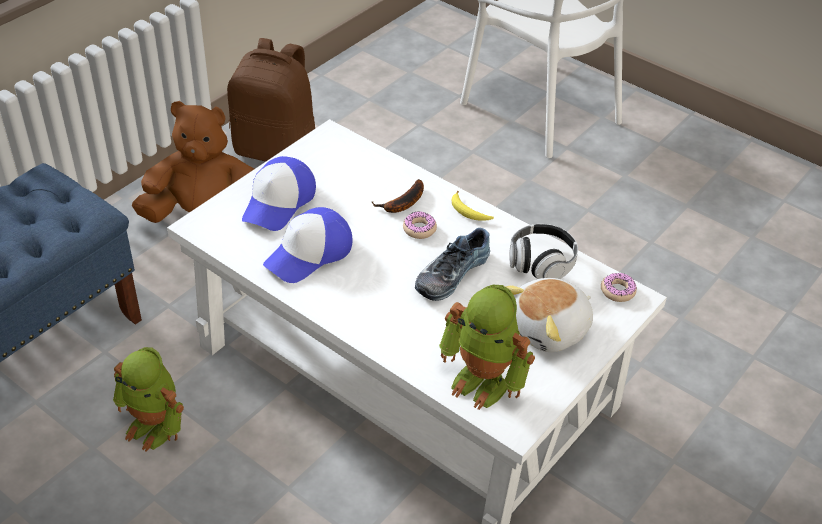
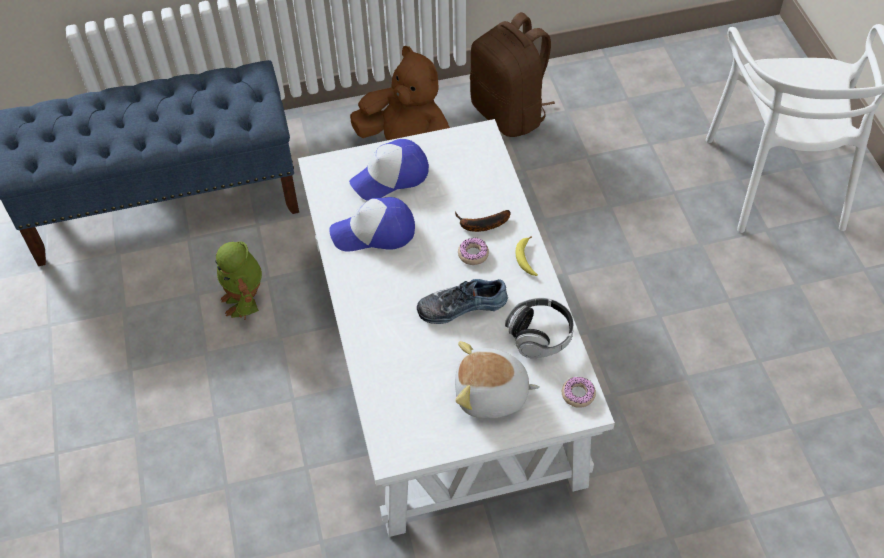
camera: 40 degrees right, 10 degrees up
toy robot [439,285,535,410] -> none

